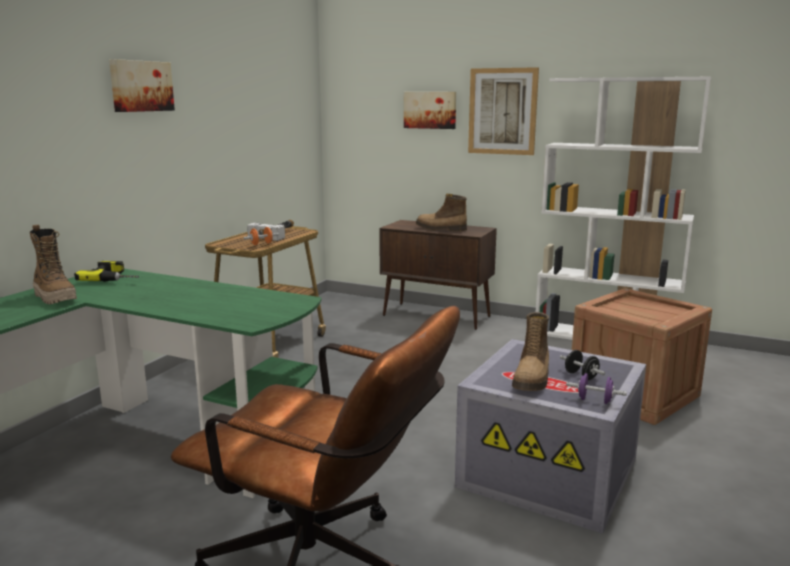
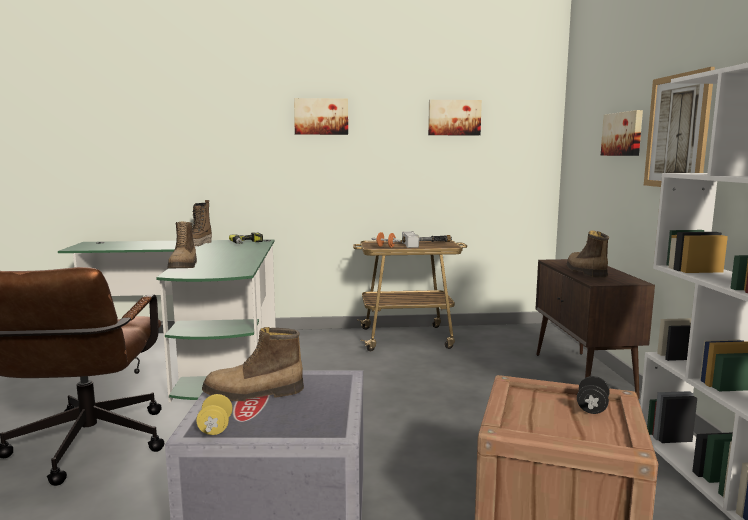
camera: 60 degrees right, 5 degrees down
black dumbbell [560,350,605,380] -> black dumbbell moved to [577,376,610,414]
purple dumbbell [566,373,627,404] -> yellow dumbbell [197,394,232,435]
none -> boot [168,222,197,269]
none -> picture [428,100,482,135]

